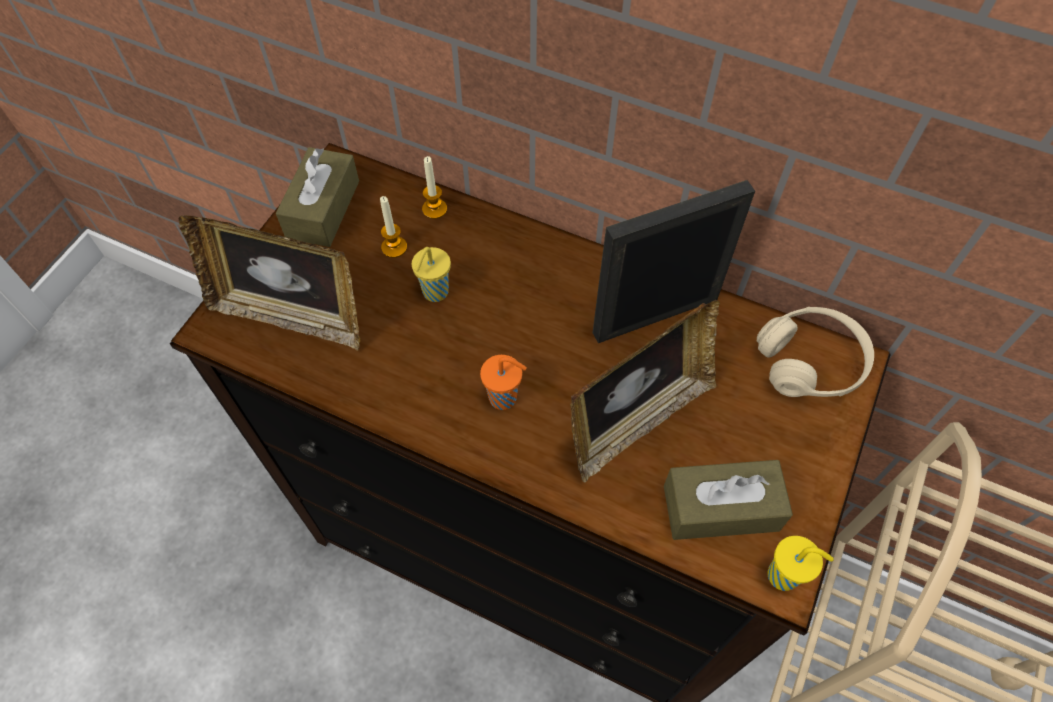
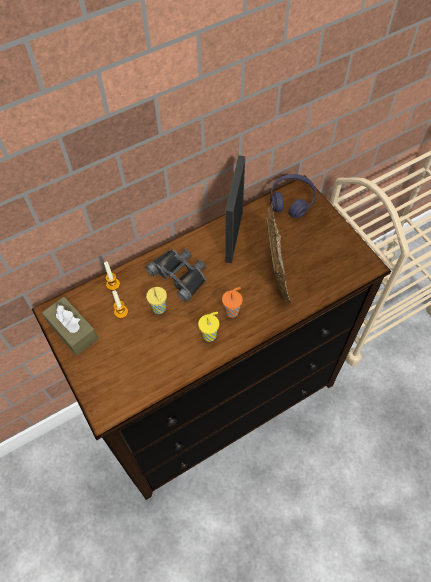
camera: 55 degrees left, 0 degrees up
picture frame [179,216,360,351] -> none
brown tissue box [664,460,793,540] -> none
beige headphones [757,307,874,397] -> purple headphones [270,174,316,218]
yellow cup [768,536,834,591] -> yellow cup moved to [198,312,219,342]
none -> black binoculars [146,249,206,302]

